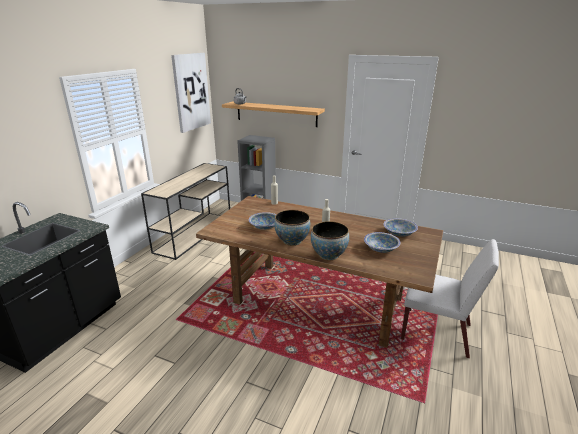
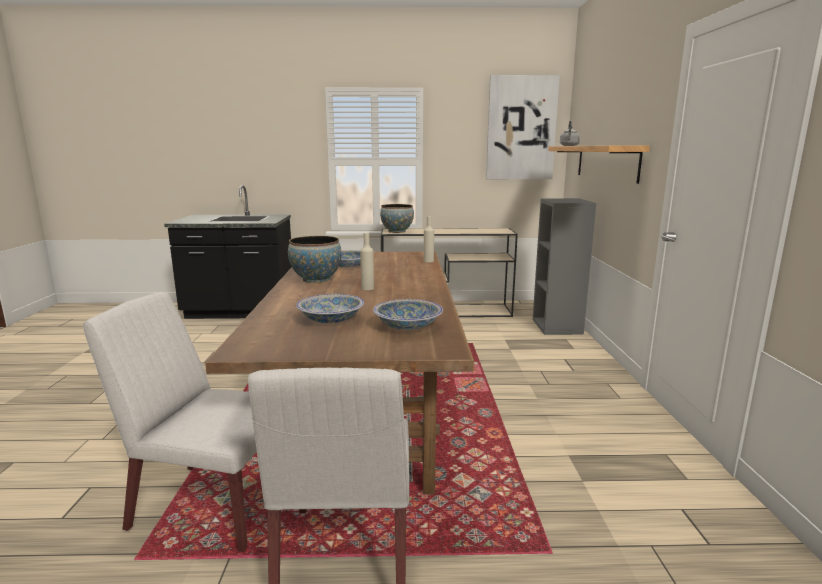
camera: 65 degrees right, 10 degrees down
bowl [311,221,349,260] -> bowl moved to [380,204,414,233]
none -> white chair [83,292,257,552]

